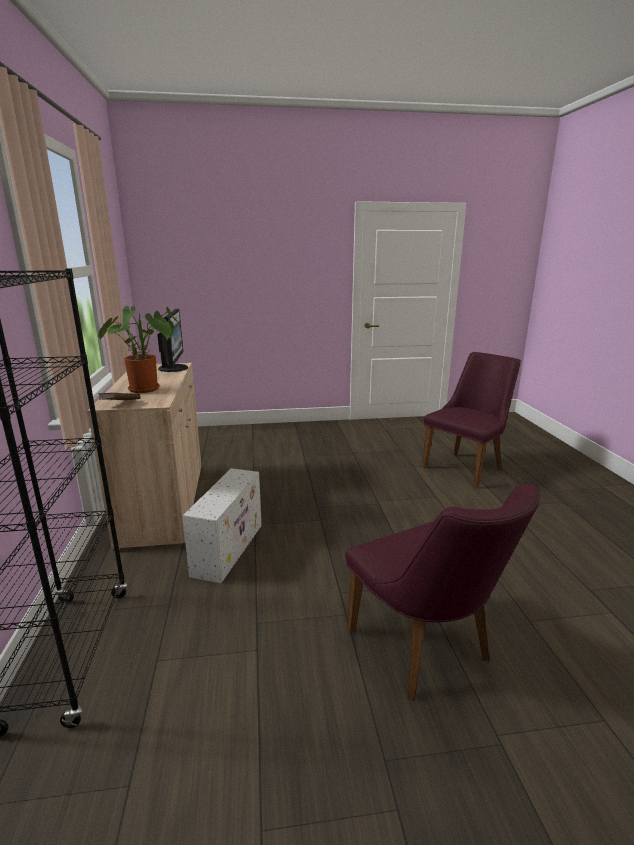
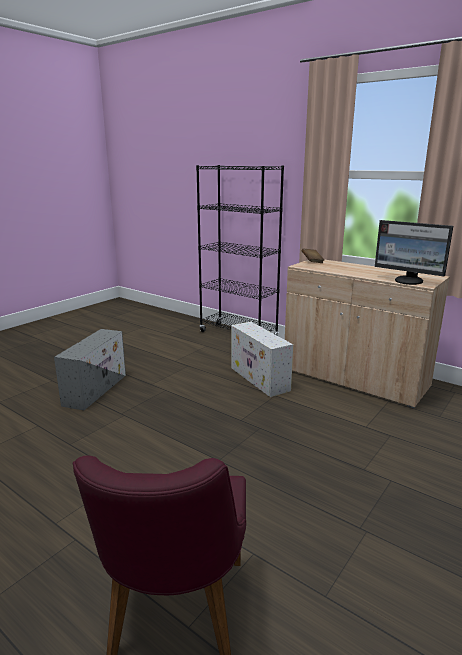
camera: 135 degrees right, 0 degrees up
potted plant [98,306,180,393] -> none
purple chair [345,483,540,701] -> grey storage box [54,329,126,410]

